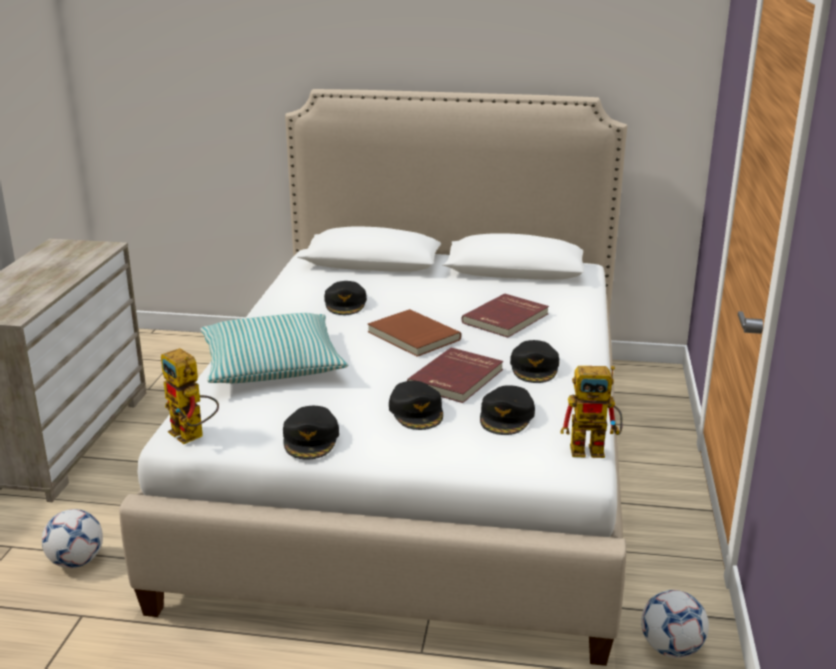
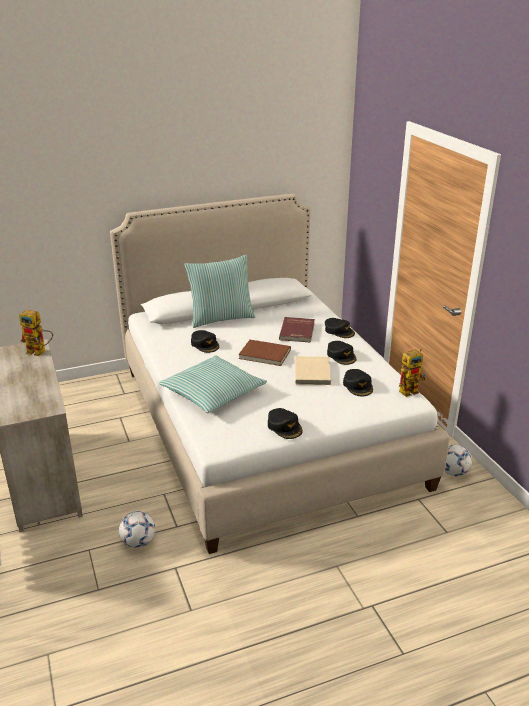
camera: 30 degrees left, 5 degrees up
toy robot [161,348,219,444] -> toy robot moved to [19,310,53,356]
black cap [389,381,443,430] -> black cap moved to [325,318,355,338]
red book [407,347,503,403] -> beige book [295,356,331,385]
none -> pillow [184,255,255,328]

